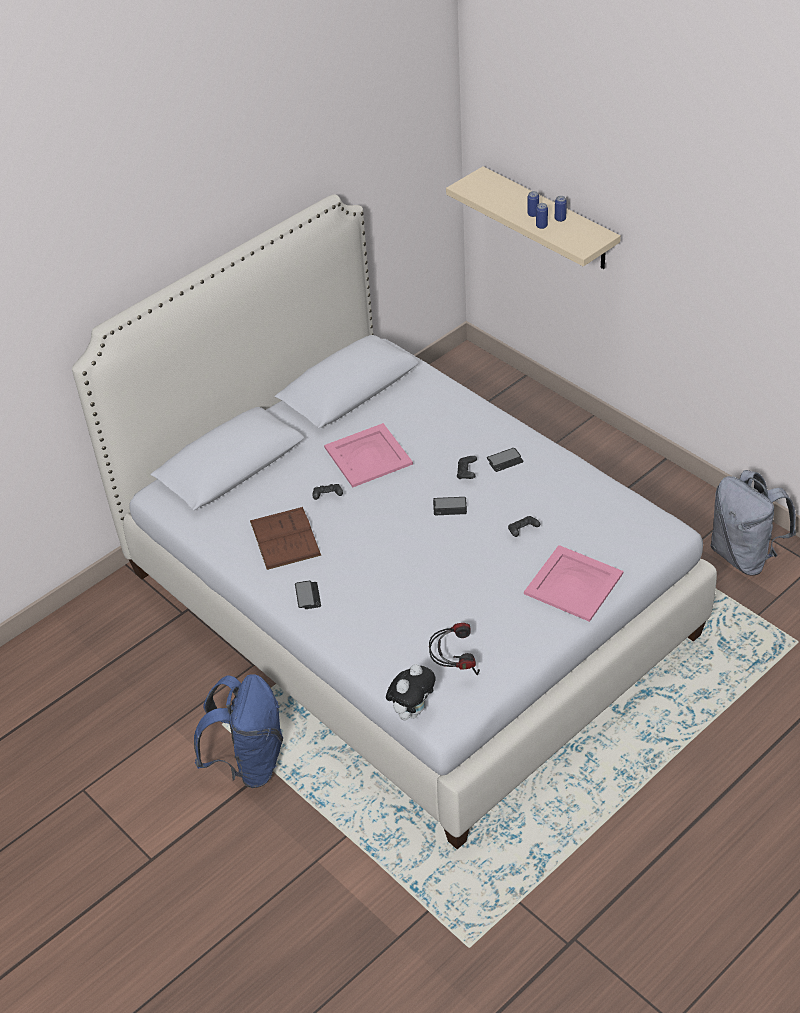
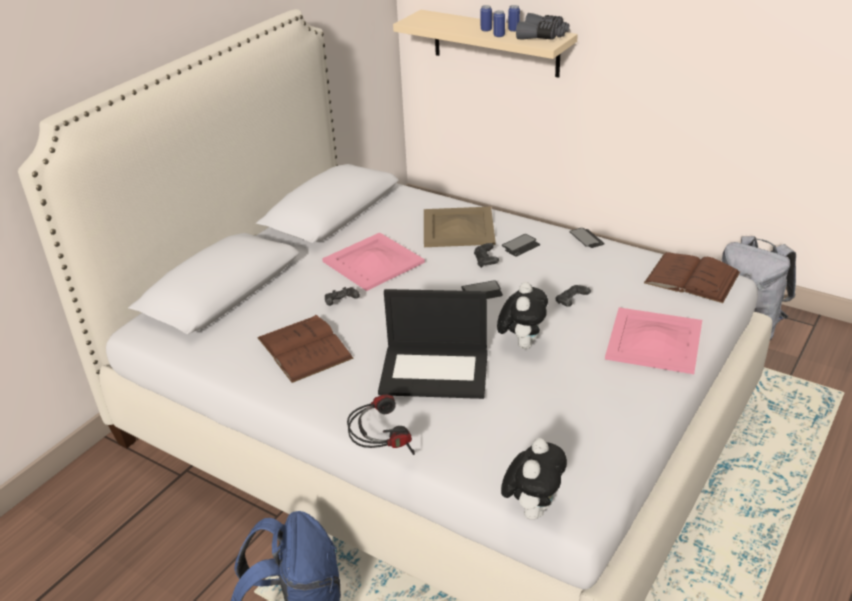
camera: 15 degrees left, 10 degrees down
phone [295,581,321,609] -> phone moved to [569,228,605,248]
headphones [429,623,480,675] -> headphones moved to [347,395,415,455]
none -> laptop [378,289,488,399]
none -> beige tray [424,207,496,247]
none -> plush toy [497,282,548,349]
none -> grey binoculars [516,13,569,40]
none -> brown book [644,252,740,303]

